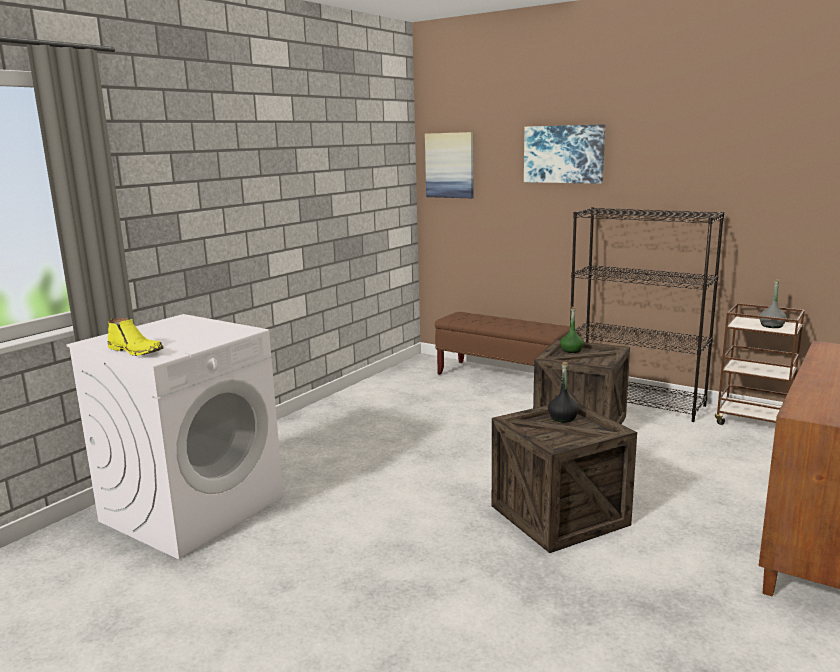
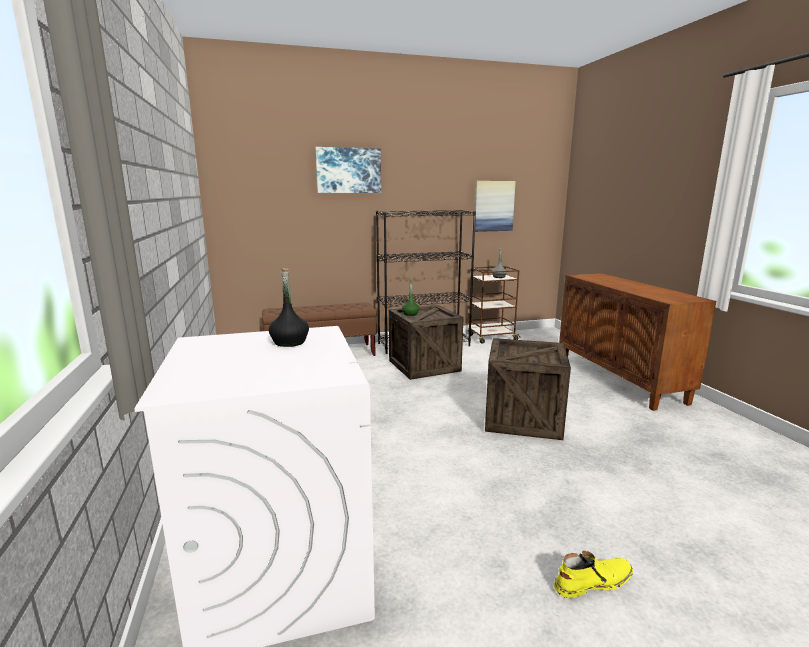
camera: 50 degrees left, 0 degrees up
yellow boot [108,318,164,356] -> yellow boot moved to [554,551,633,598]
picture [425,132,474,198] -> picture moved to [475,181,516,232]
black bottle [548,362,579,423] -> black bottle moved to [269,268,309,347]

